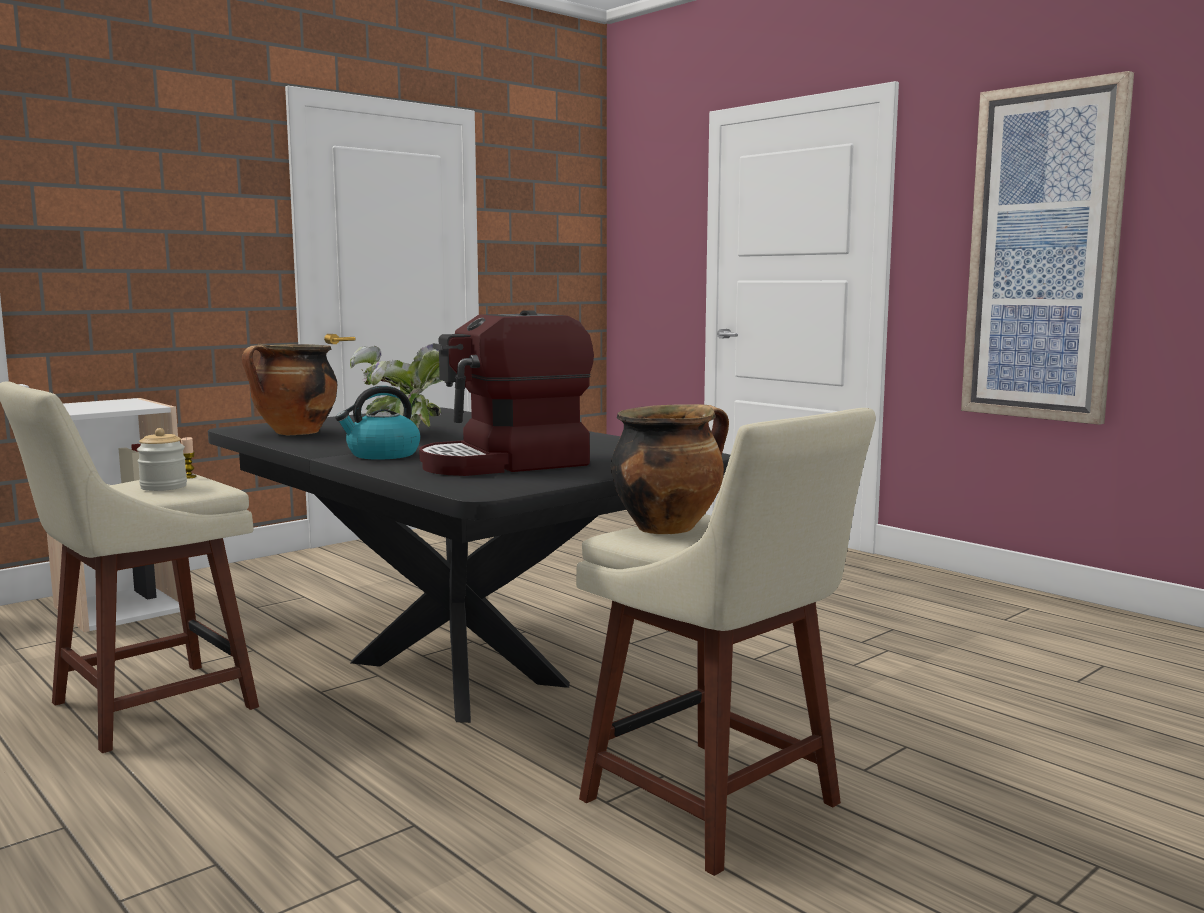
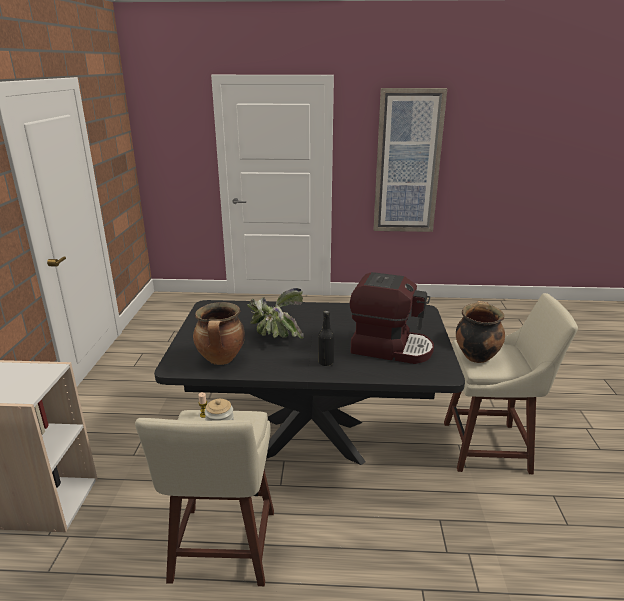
camera: 45 degrees left, 15 degrees up
kettle [335,386,421,460] -> black bottle [318,311,334,366]
coffee machine [419,310,594,476] -> coffee machine turned 90 degrees counterclockwise [350,272,434,364]

